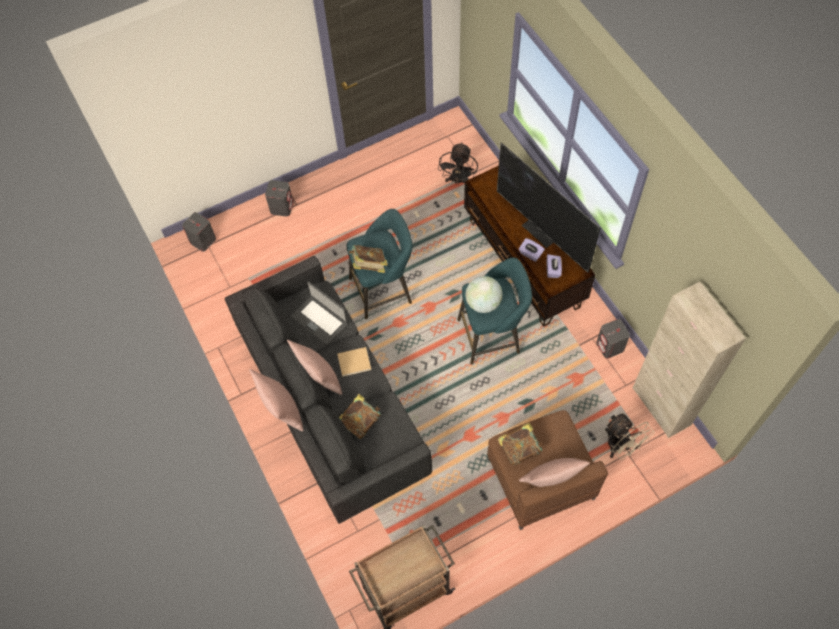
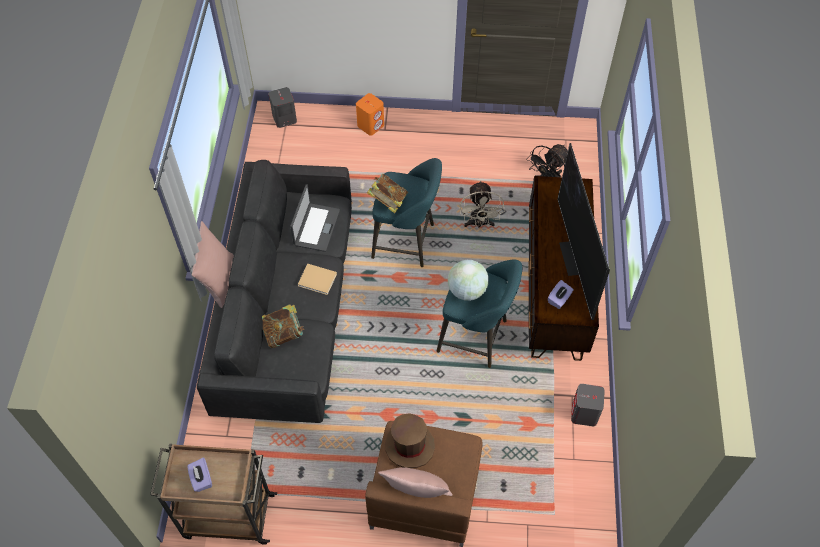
camera: 30 degrees right, 5 degrees down
grey speaker [265,180,293,217] -> orange speaker [356,93,384,135]
pink pillow [287,340,342,395] -> none
laptop [291,281,348,345] -> laptop turned 150 degrees counterclockwise [290,184,340,252]
book [498,422,543,465] -> brown hat [385,413,435,468]
purple tissue box [519,238,545,262] -> purple tissue box moved to [187,458,212,492]
beige fan [605,413,655,460] -> beige fan moved to [460,180,505,228]
beige cabinet [633,281,746,438] -> none

